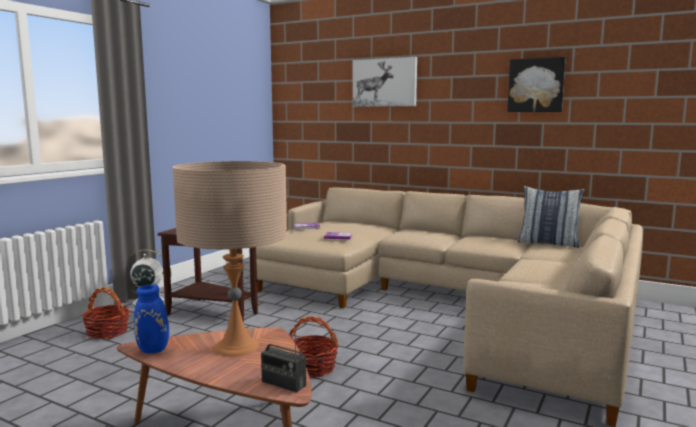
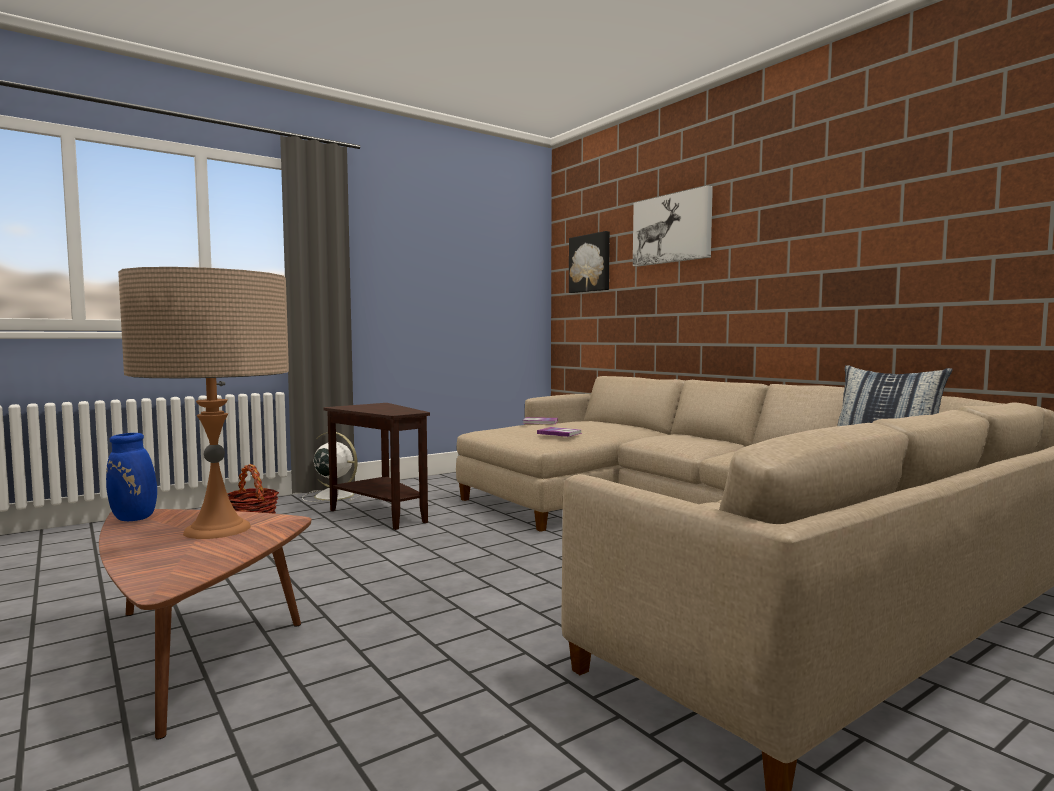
camera: 25 degrees right, 5 degrees down
radio [261,333,306,393] -> none
basket [290,316,339,378] -> none
picture [507,57,566,112] -> picture moved to [569,231,610,293]

